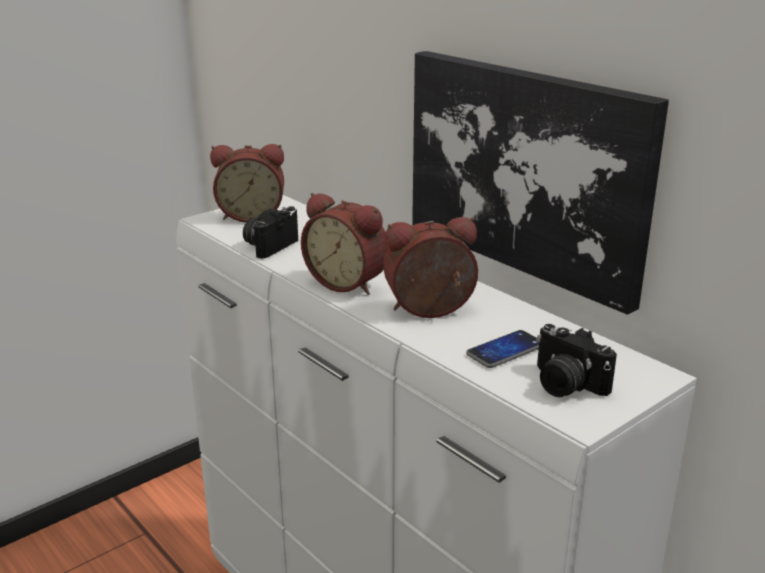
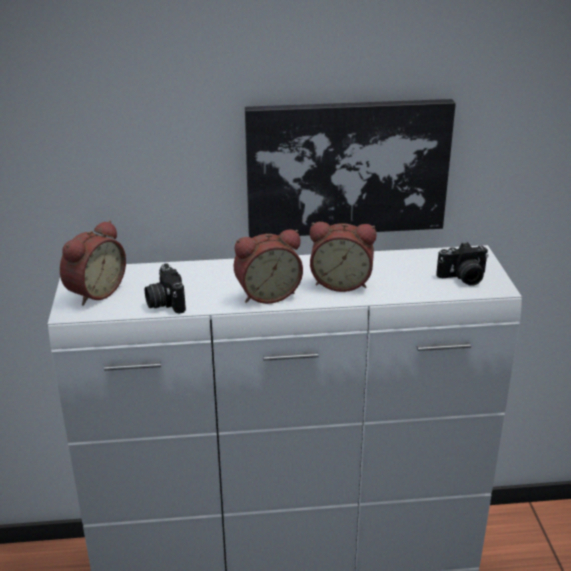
camera: 55 degrees left, 5 degrees up
alarm clock [384,217,478,318] -> alarm clock turned 105 degrees counterclockwise [310,222,376,292]
phone [466,330,539,368] -> none

